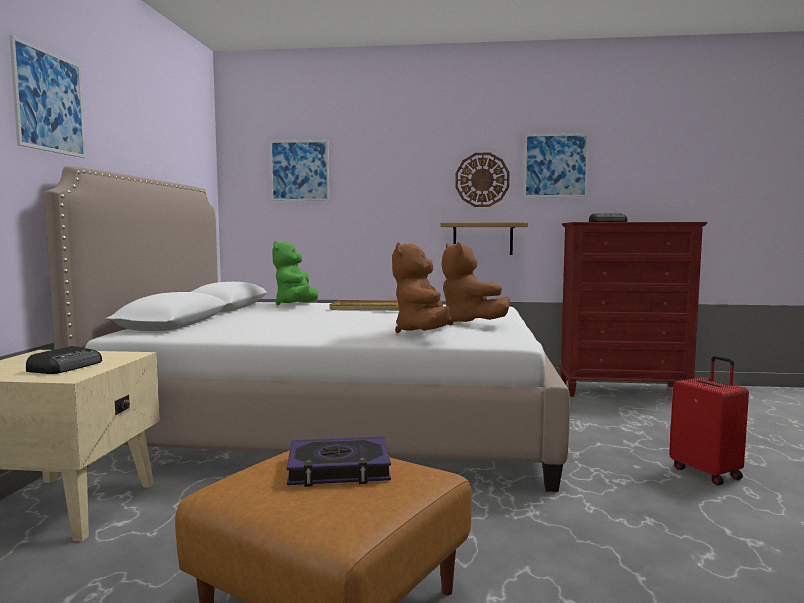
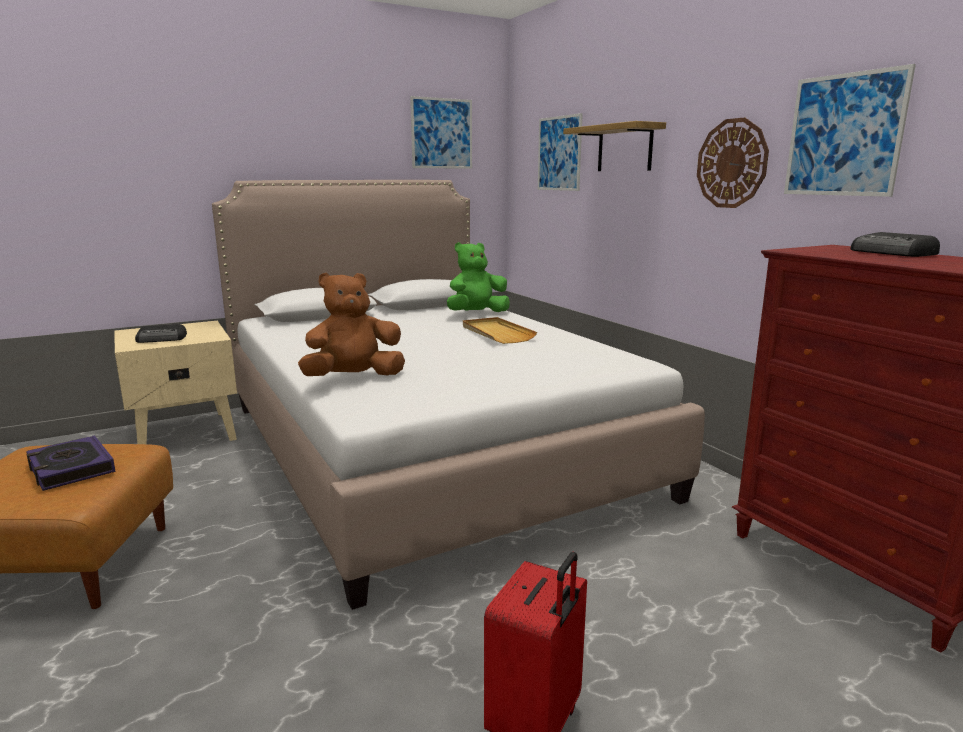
camera: 55 degrees right, 10 degrees up
picture [9,35,86,158] -> picture moved to [410,96,472,169]
shelf [441,222,528,255] -> shelf moved to [563,121,666,171]
brown plush toy [441,242,510,325] -> none

